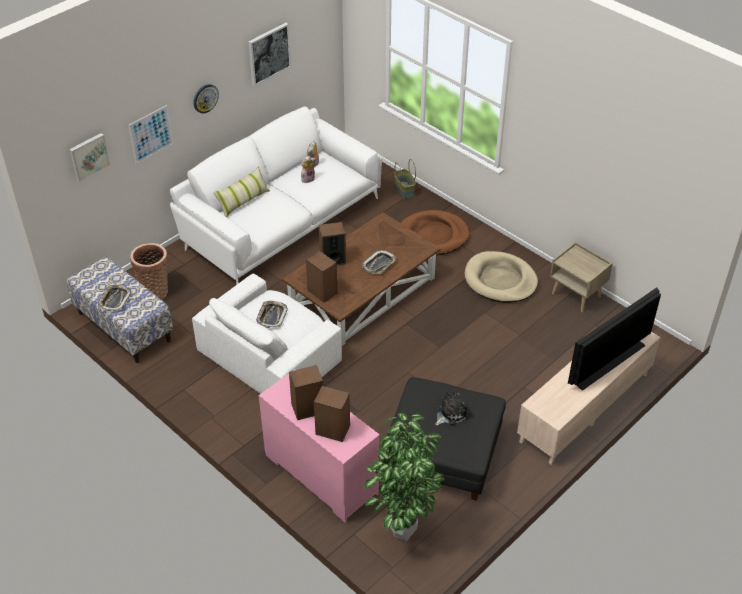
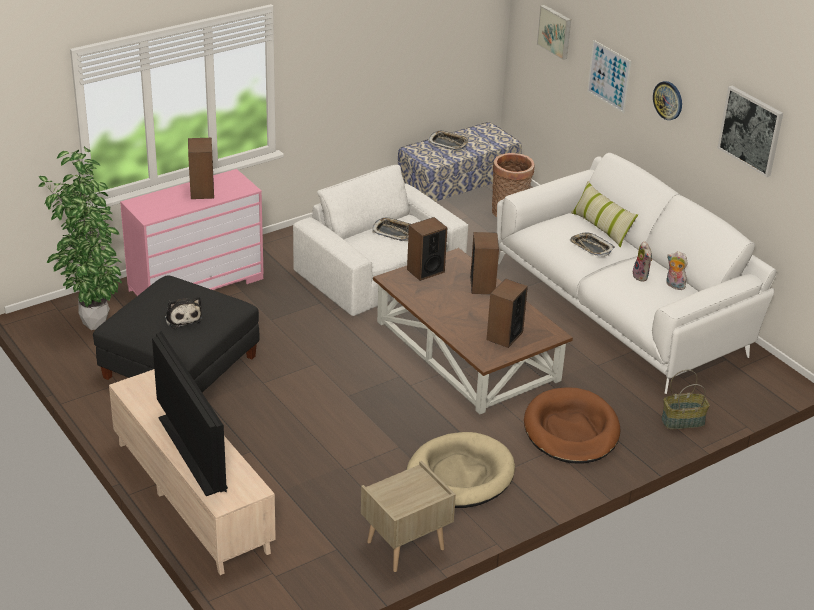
camera: 100 degrees right, 10 degrees down
speaker [314,386,350,442] -> speaker moved to [486,278,528,348]
tray [362,250,396,274] -> tray moved to [569,233,615,256]

